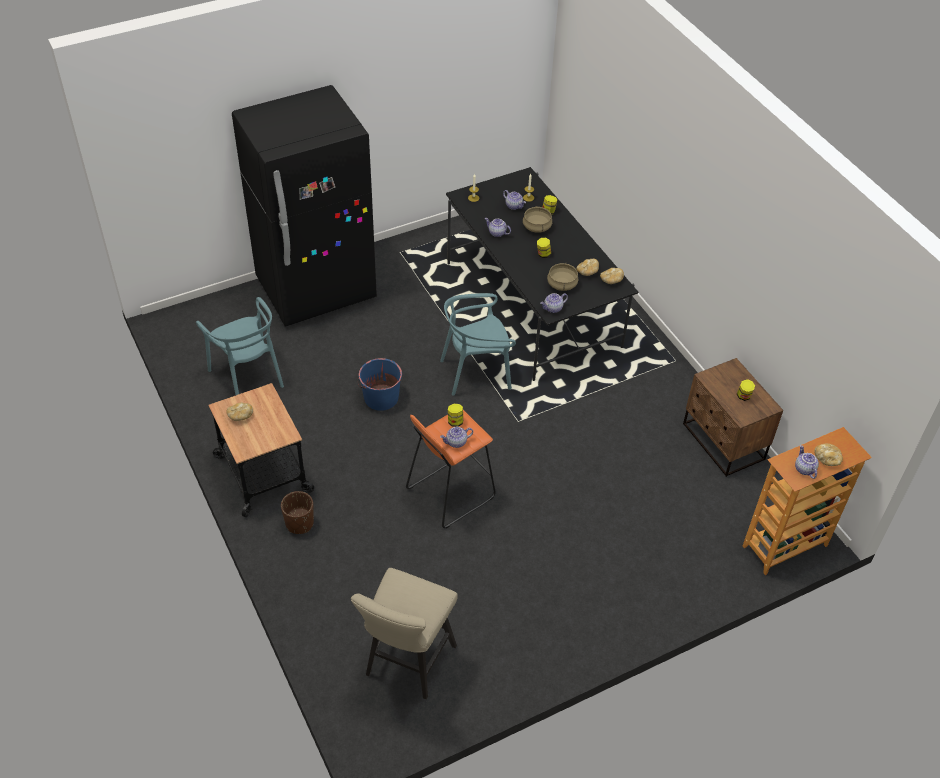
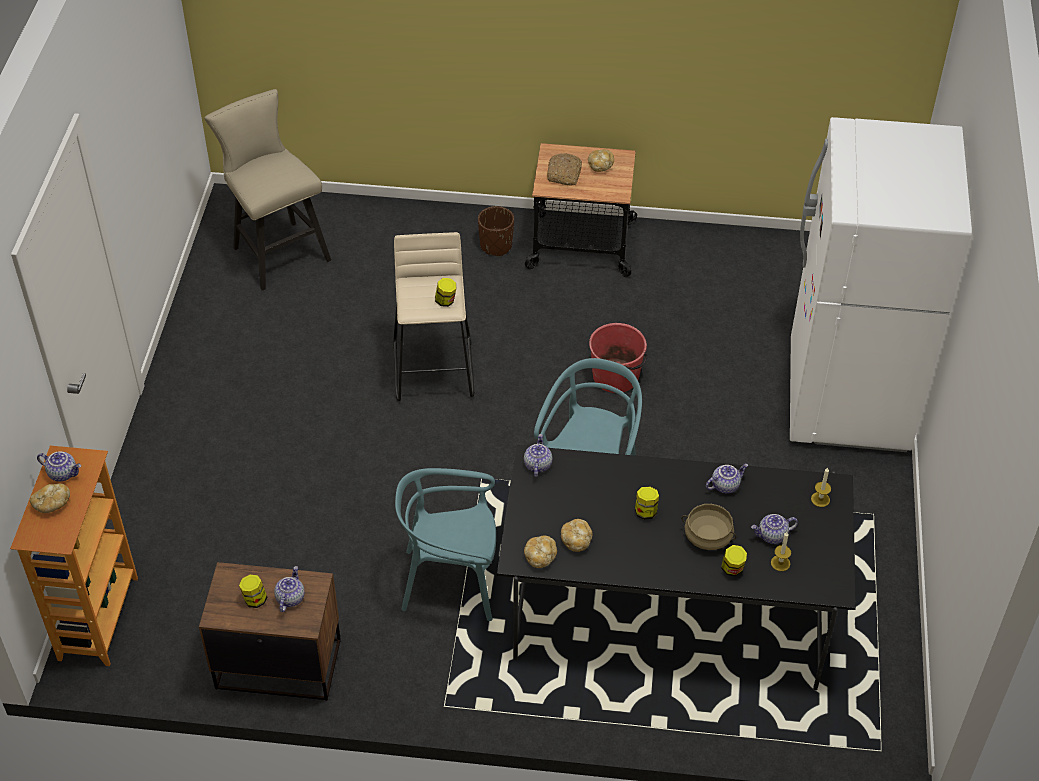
camera: 125 degrees right, 0 degrees up
turquoise chair [196,297,284,395] -> turquoise chair moved to [395,468,496,621]
black fridge [232,85,377,327] -> white fridge [790,117,972,452]
blue bucket [357,358,402,411] -> red bucket [589,323,647,393]
orange stool [406,410,496,529] -> beige stool [393,232,475,401]
teapot [440,427,473,448] -> teapot moved to [274,566,305,612]
beige cooking pot [547,263,578,291] -> none
none -> bread [547,153,582,185]

